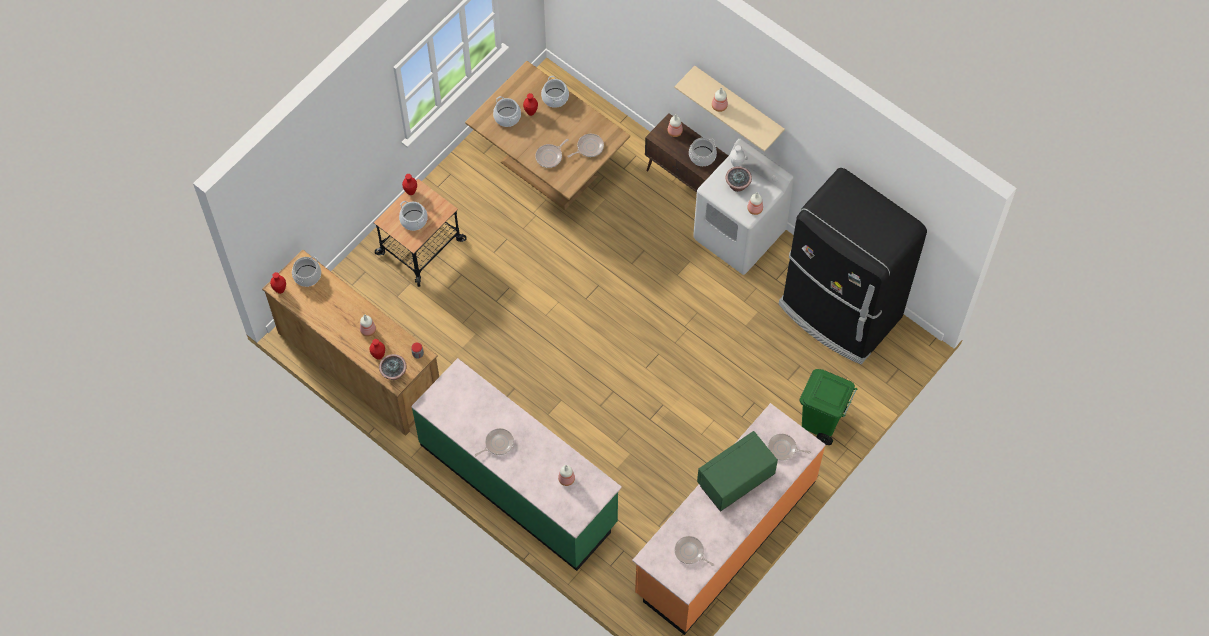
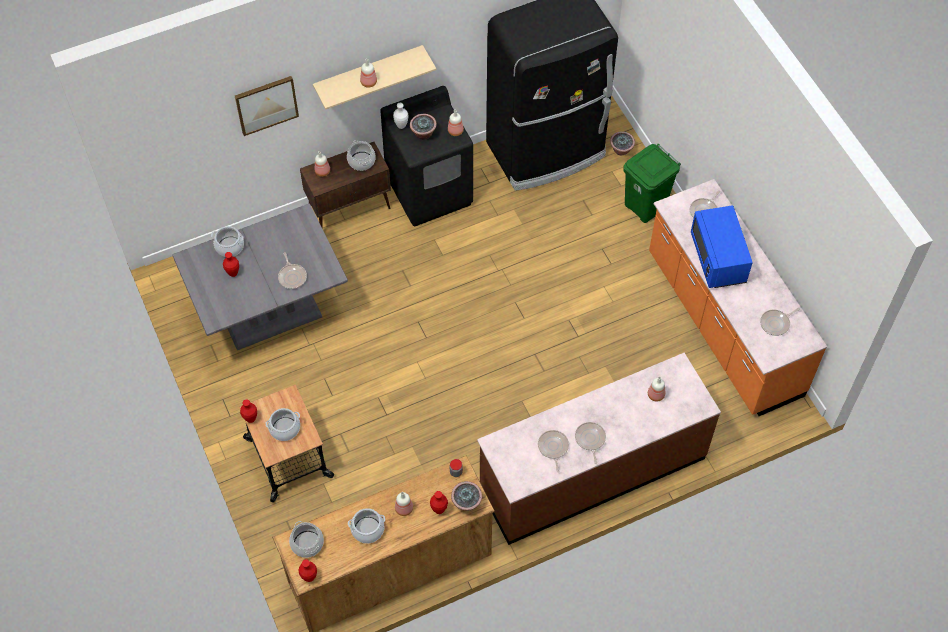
camera: 65 degrees left, 5 degrees down
green counter [411,358,622,571] -> brown counter [477,353,721,545]
brown dining table [465,61,630,210] -> grey dining table [172,204,348,350]
cooking pot [493,96,521,127] -> cooking pot moved to [348,508,385,544]
frying pan [567,134,604,157] -> frying pan moved to [538,430,569,472]
white washing machine [693,139,794,275] -> black washing machine [380,86,473,226]
green microwave [697,431,778,512] -> blue microwave [691,205,753,288]
none -> picture [235,76,299,136]
none -> potted plant [610,131,635,155]

